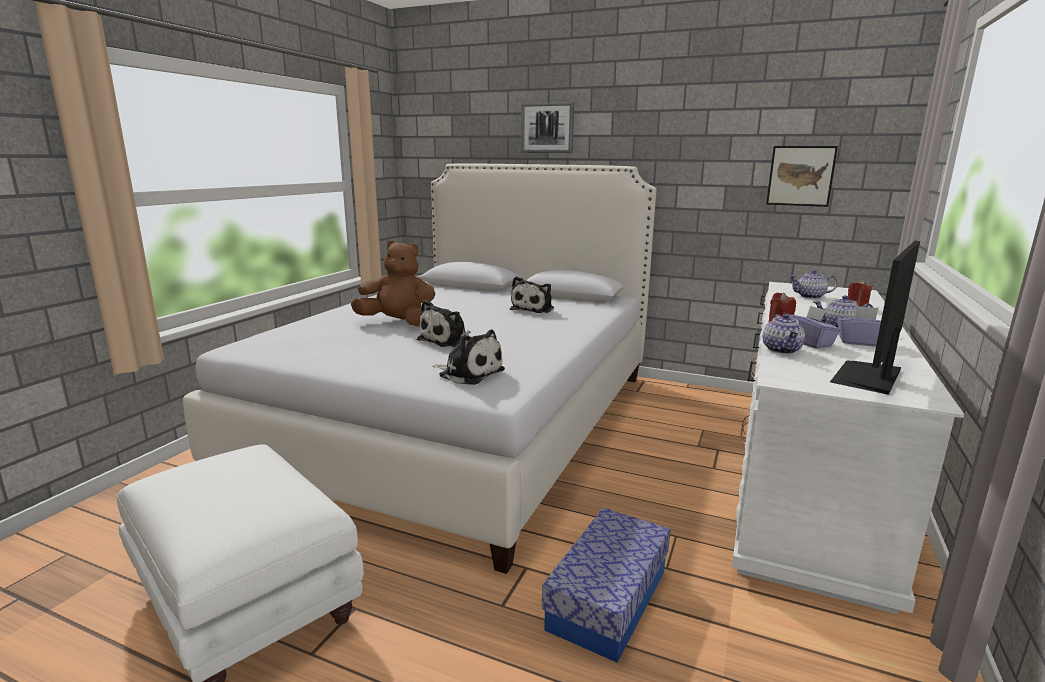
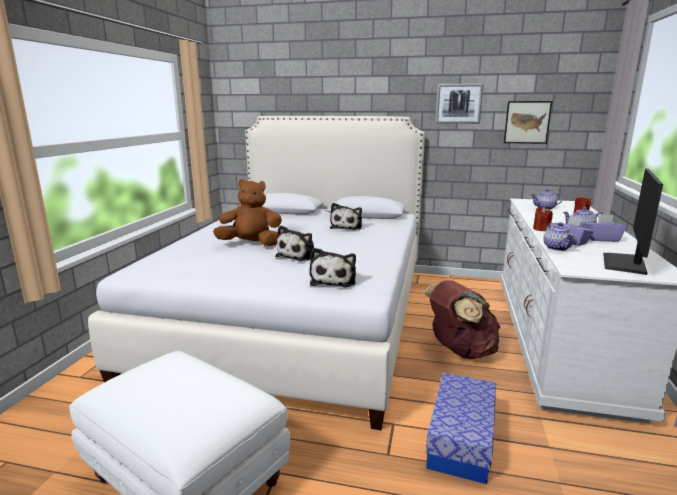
camera: 10 degrees left, 0 degrees up
plush toy [433,330,505,385] -> plush toy turned 75 degrees clockwise [309,248,356,287]
picture [521,102,574,153] -> picture moved to [435,83,484,124]
none -> brown backpack [423,280,500,359]

